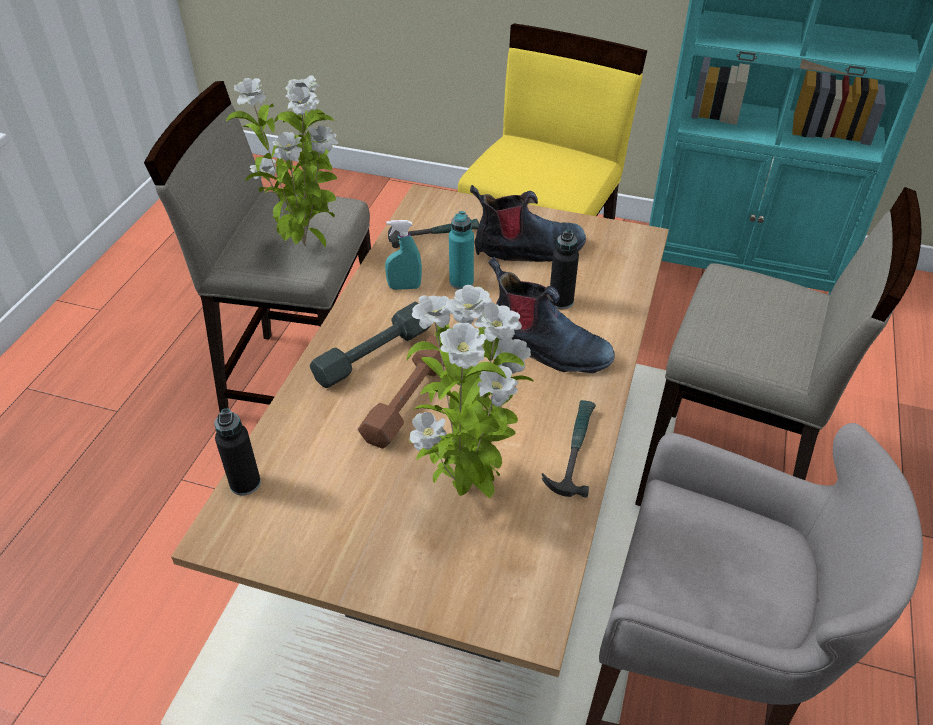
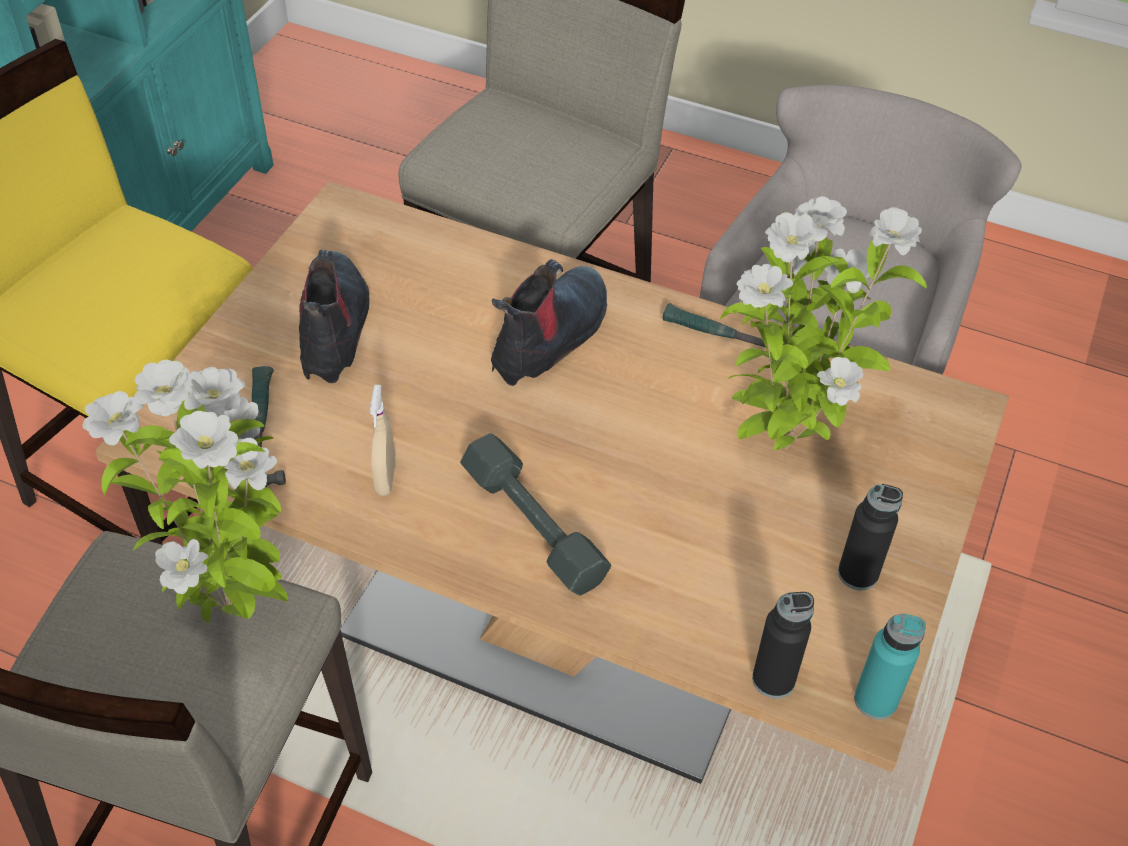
camera: 85 degrees left, 5 degrees up
brown dumbbell [358,335,445,449] -> none
turquoise spray bottle [385,220,422,290] -> beige spray bottle [370,385,395,496]
turquoise bottle [449,211,474,289] -> turquoise bottle moved to [854,613,926,720]
black bottle [550,230,579,309] -> black bottle moved to [838,484,903,590]

